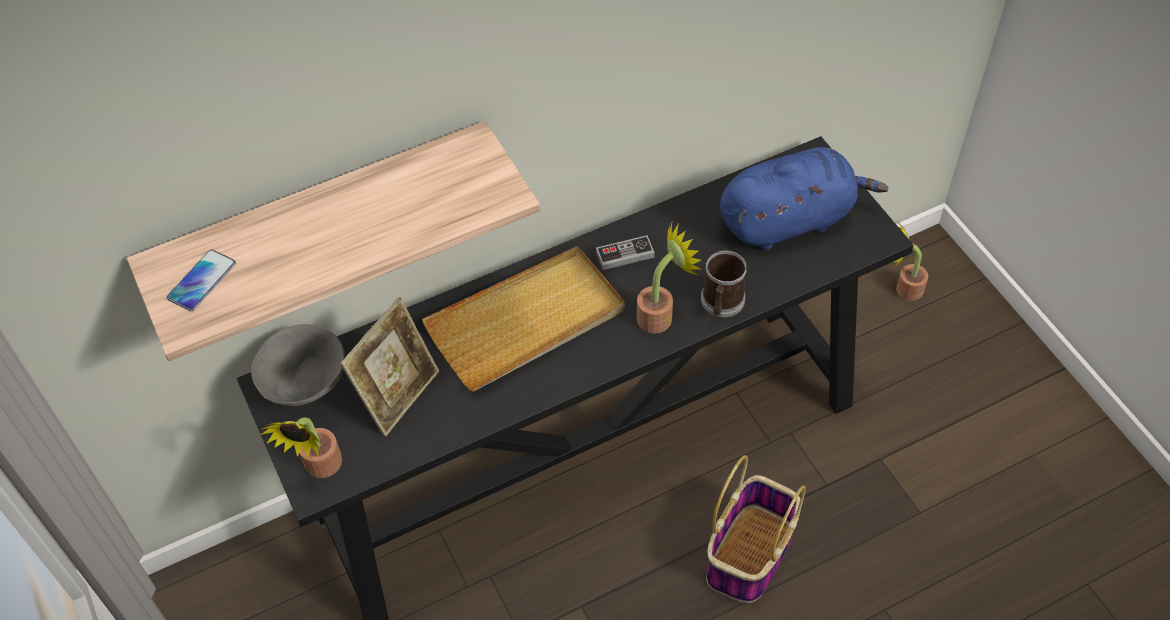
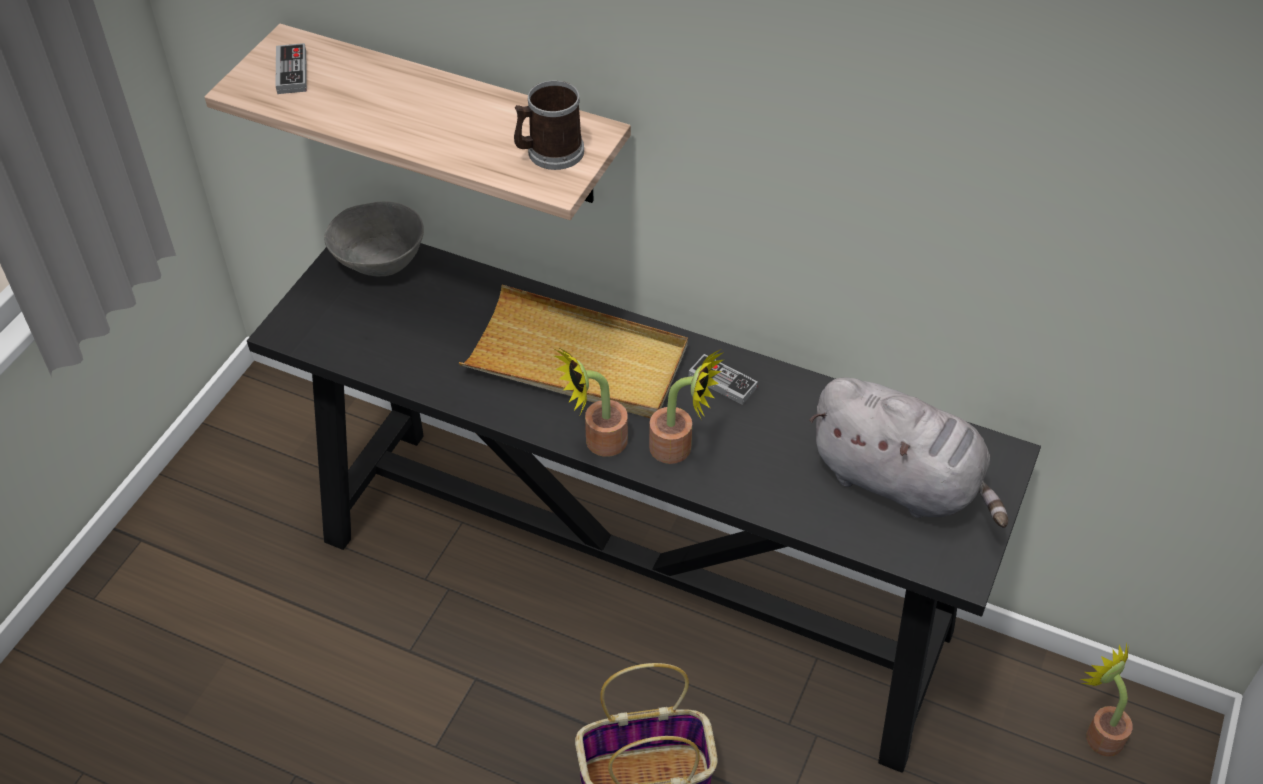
camera: 50 degrees right, 5 degrees down
phone [167,249,236,311] -> game controller [276,43,307,94]
potted plant [260,417,342,478] -> potted plant moved to [554,346,628,457]
picture frame [340,297,439,437] -> none
mug [701,251,747,317] -> mug moved to [514,80,584,170]
blue plush toy [720,147,888,250] -> grey plush toy [809,378,1008,528]

